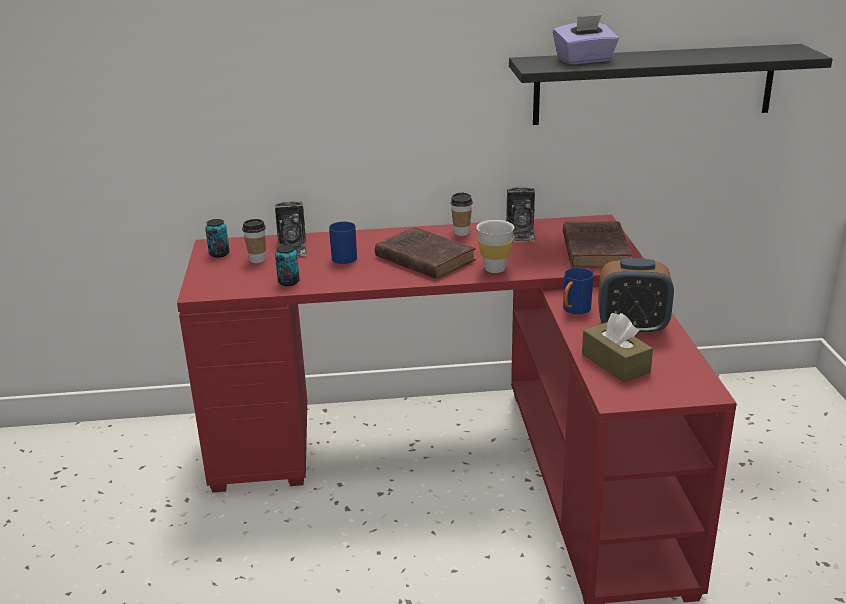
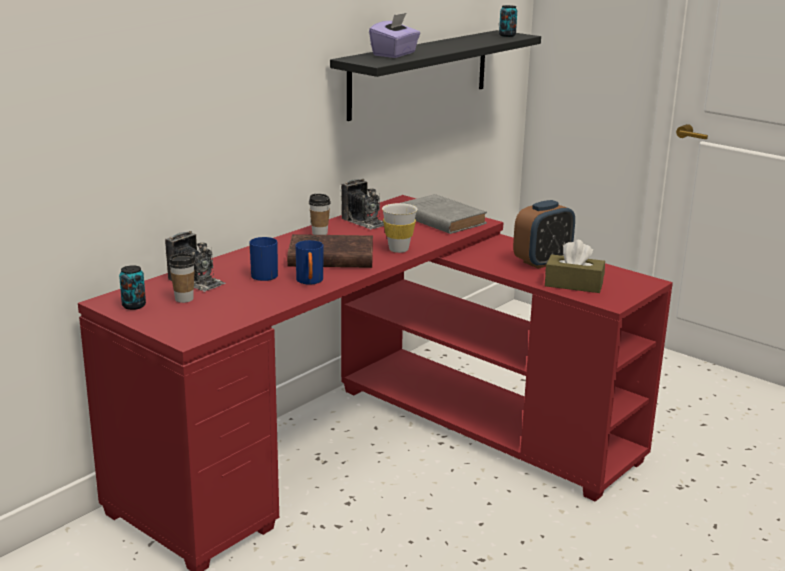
camera: 45 degrees left, 5 degrees down
can [275,245,300,286] -> can moved to [499,5,517,37]
brown book [563,222,632,268] -> grey book [401,194,487,234]
blue mug [563,268,594,314] -> blue mug moved to [296,240,323,285]

